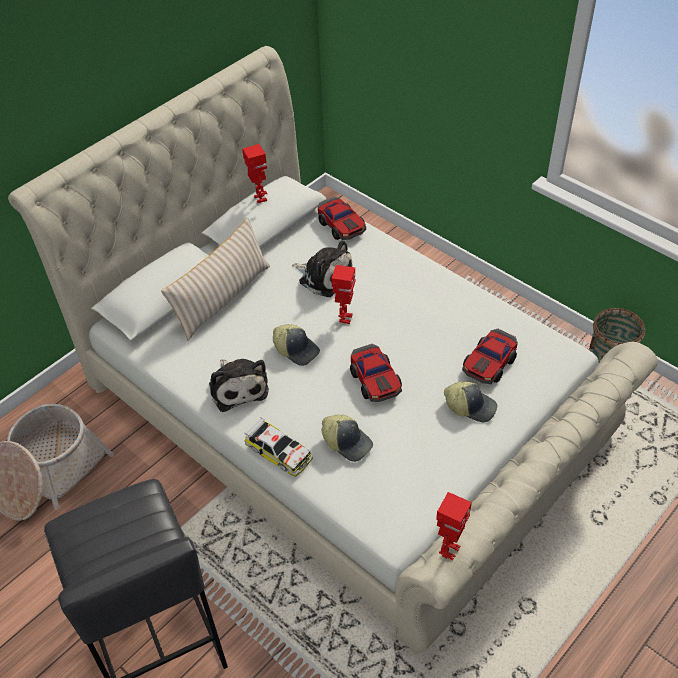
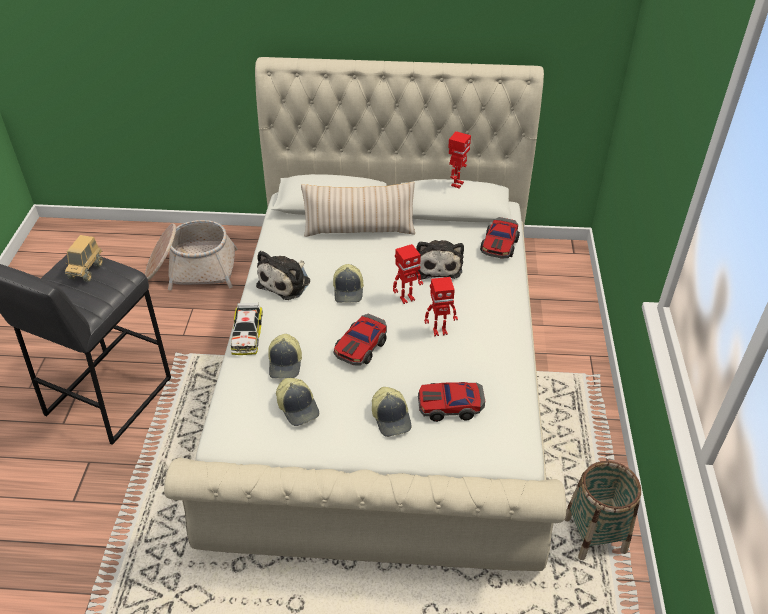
camera: 50 degrees right, 5 degrees down
toy robot [436,492,472,561] -> toy robot moved to [424,277,458,336]
none -> toy truck [65,235,103,282]
none -> cap [276,378,319,426]

